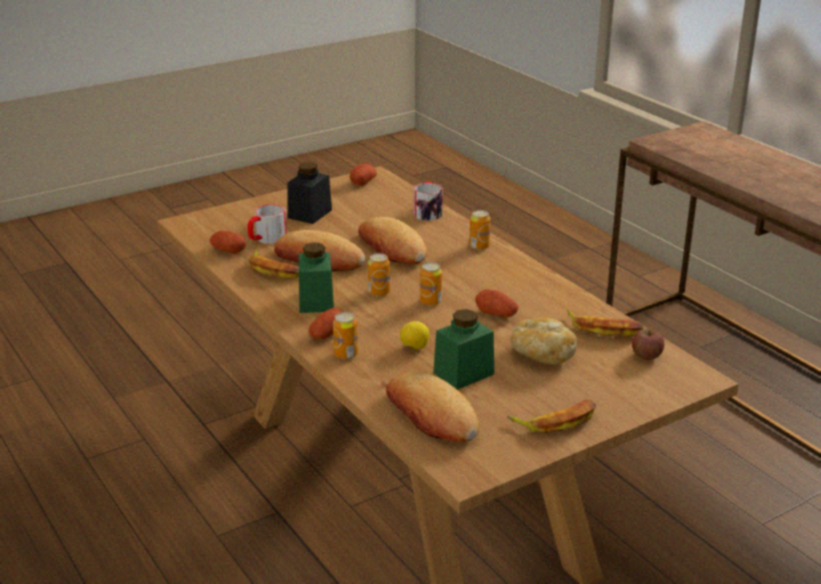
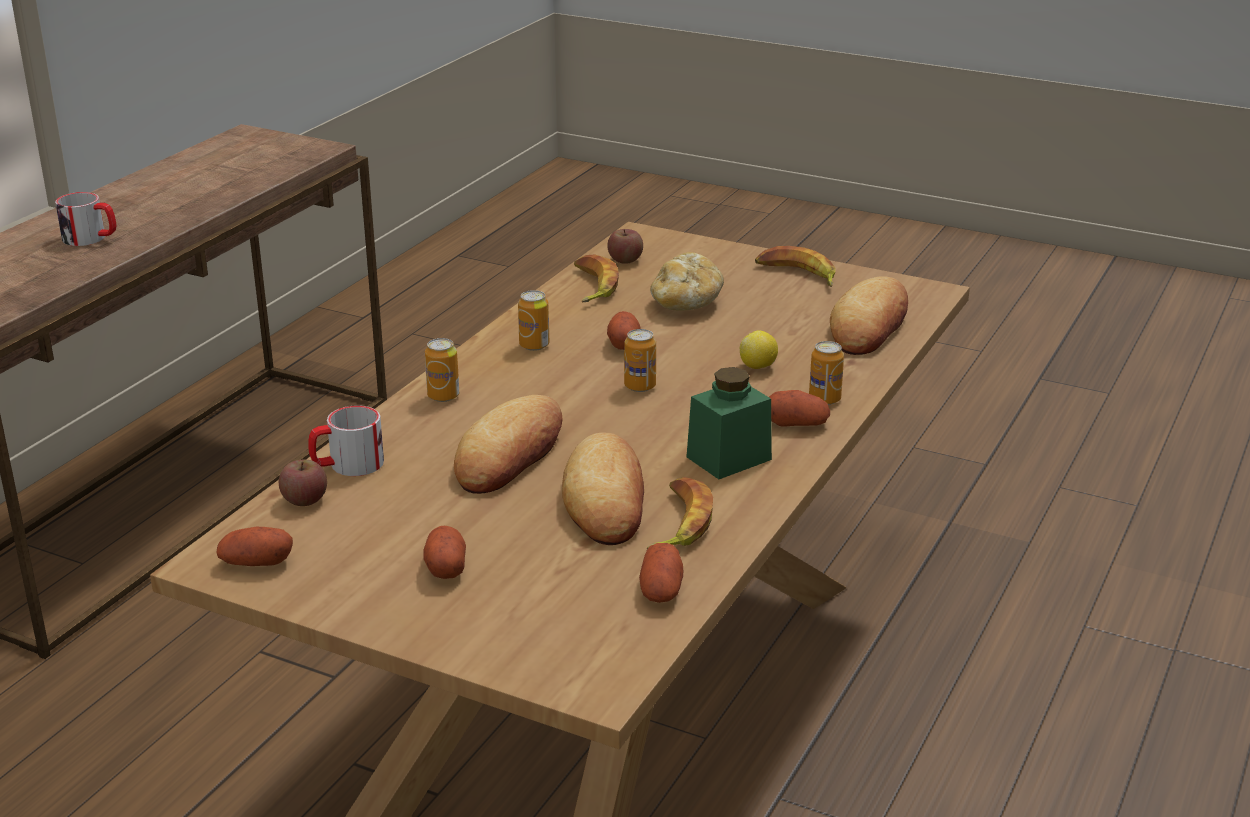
camera: 120 degrees left, 0 degrees up
mug [248,204,287,244] -> mug moved to [55,192,116,246]
black jar [288,162,332,224] -> potato [423,526,466,579]
can [368,253,390,296] -> can moved to [518,290,549,351]
green jar [433,309,494,390] -> none
none -> apple [279,460,327,506]

